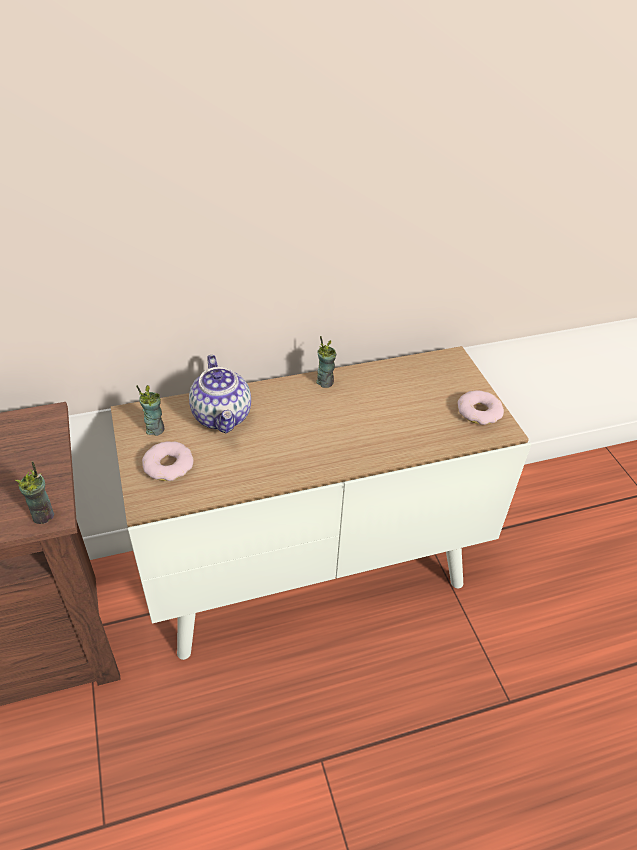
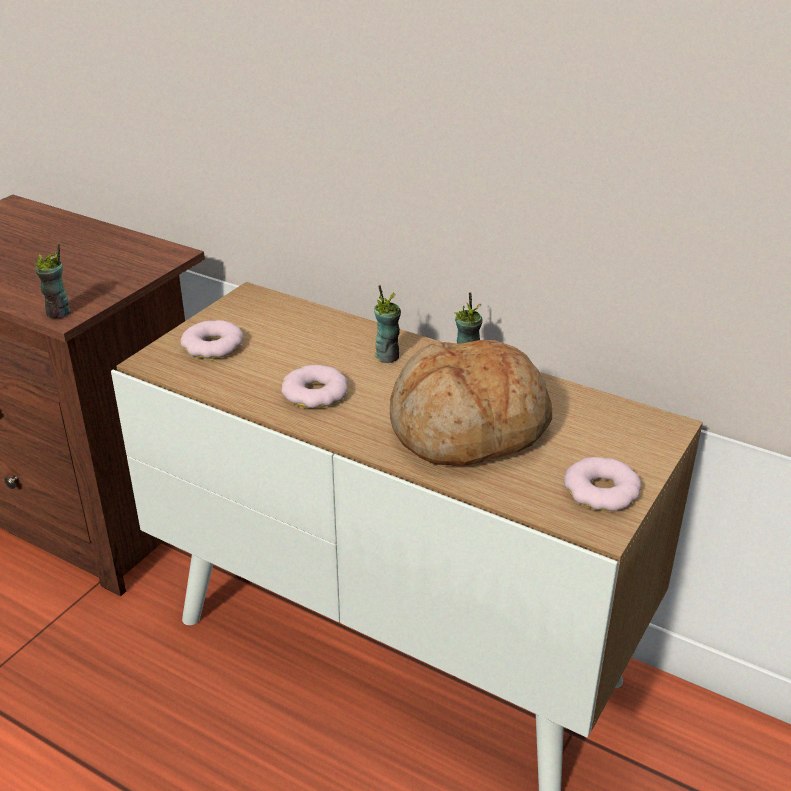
camera: 50 degrees right, 10 degrees down
cup [136,385,164,436] -> cup moved to [374,285,401,363]
teapot [189,355,251,433] -> none
none -> donut [281,365,348,408]
none -> bread [390,340,552,466]

